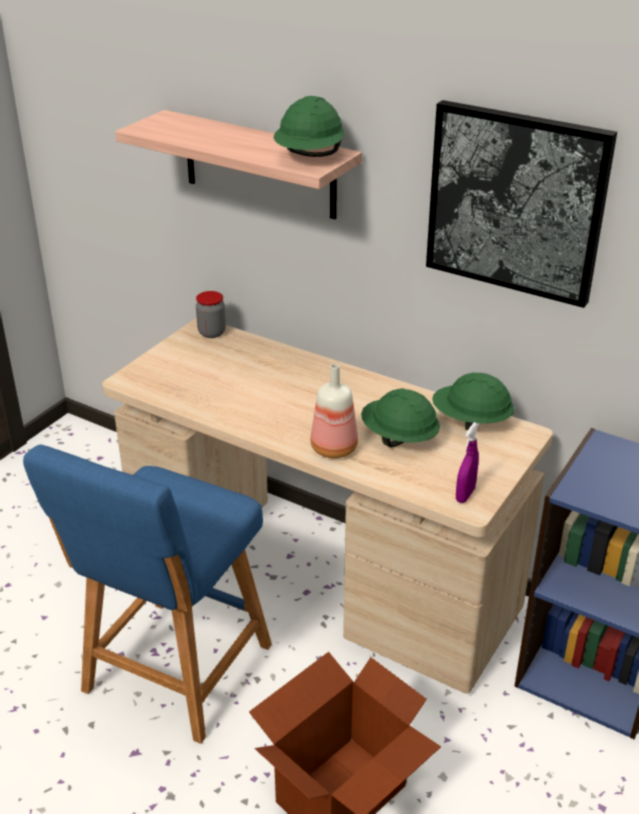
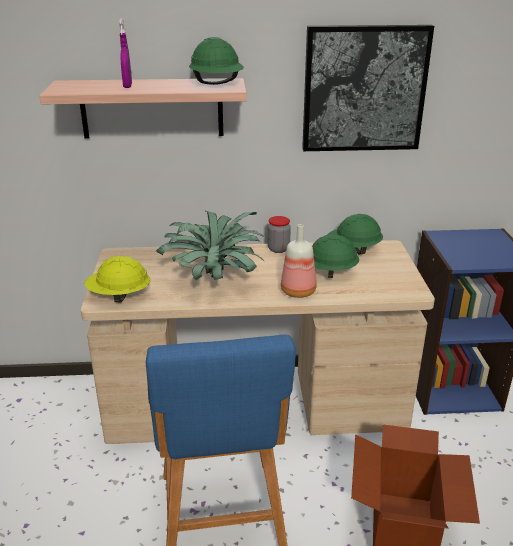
camera: 35 degrees left, 5 degrees down
jar [196,291,226,338] -> jar moved to [268,216,291,253]
purple spray bottle [456,422,479,503] -> purple spray bottle moved to [119,18,132,88]
none -> yellow hard hat [85,256,150,302]
none -> potted plant [156,211,267,280]

